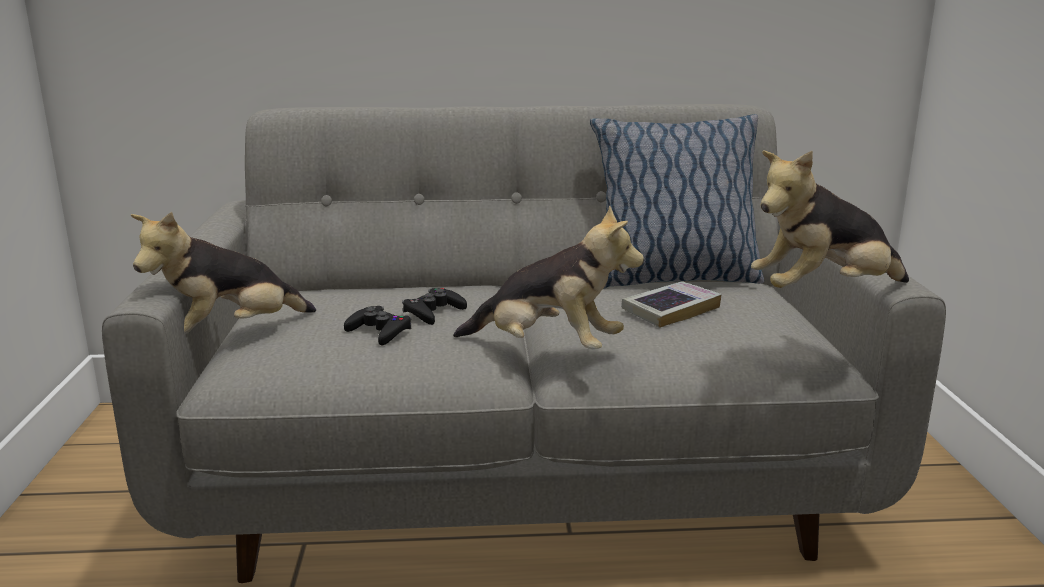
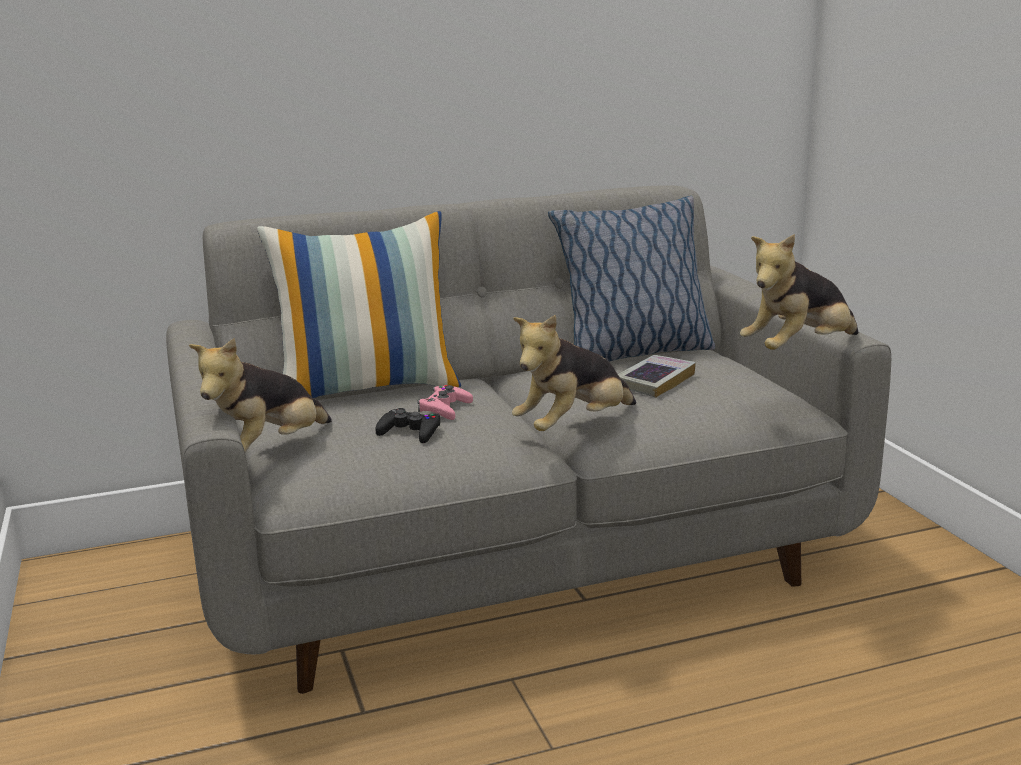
camera: 15 degrees left, 0 degrees up
black game controller [402,288,467,325] -> pink game controller [417,385,473,420]
plush toy [453,205,644,349] -> plush toy turned 135 degrees clockwise [512,314,636,431]
none -> pillow [257,211,461,398]

